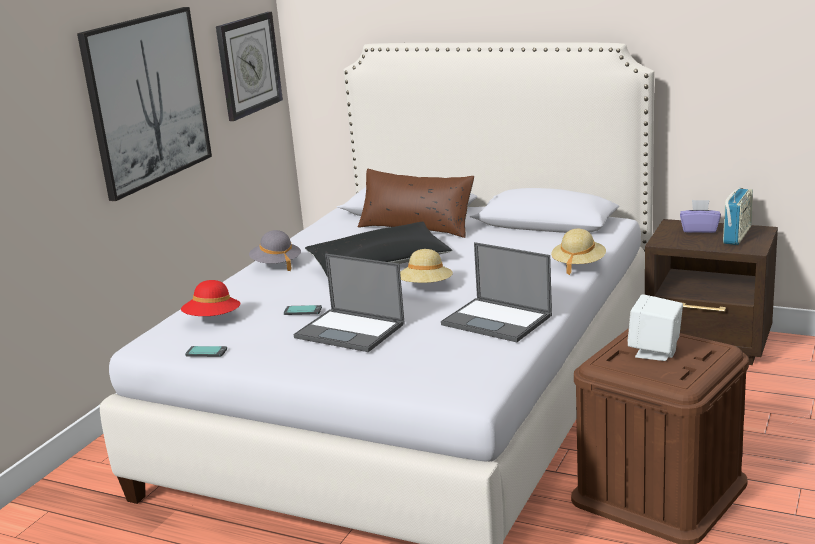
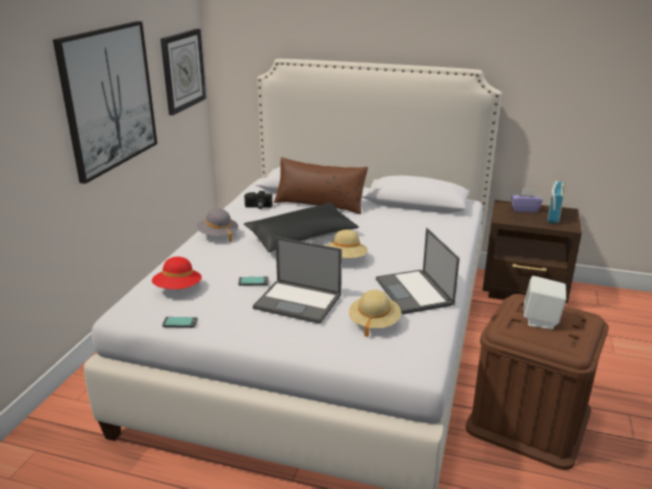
camera: 10 degrees left, 5 degrees up
laptop [441,242,552,342] -> laptop turned 45 degrees clockwise [376,228,460,314]
beige hat [551,229,606,275] -> beige hat moved to [349,290,401,337]
none -> camera [244,191,273,209]

